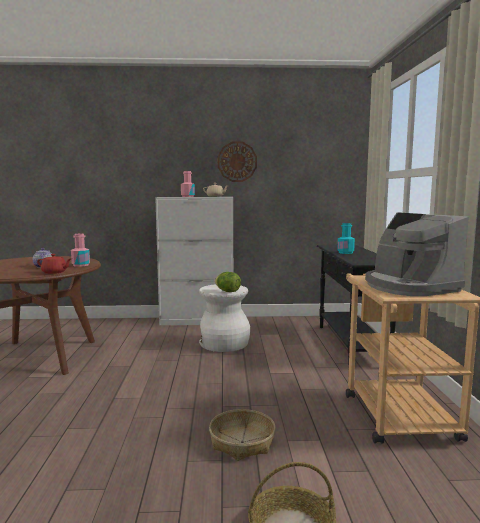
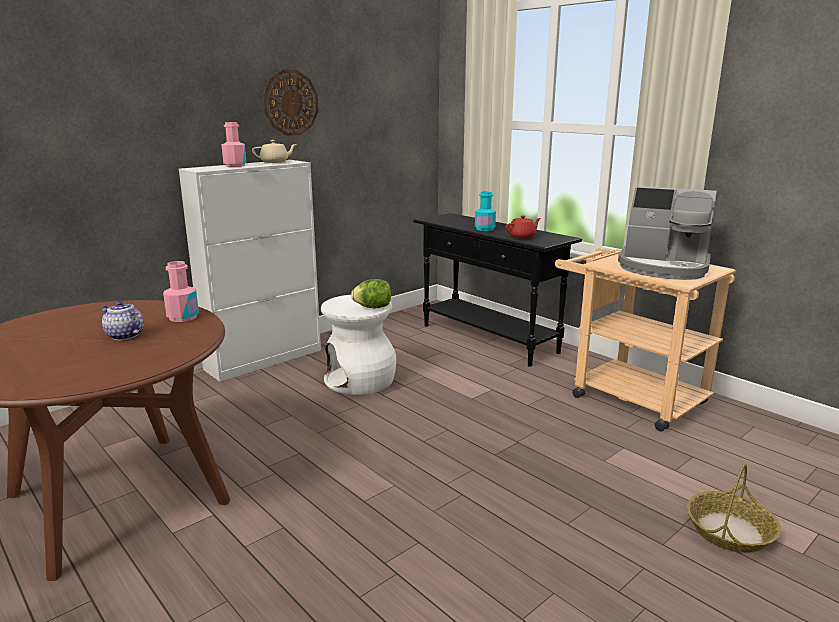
camera: 40 degrees left, 10 degrees up
red teapot [37,254,72,274] -> red teapot moved to [505,215,541,239]
basket [209,409,276,461] -> none

